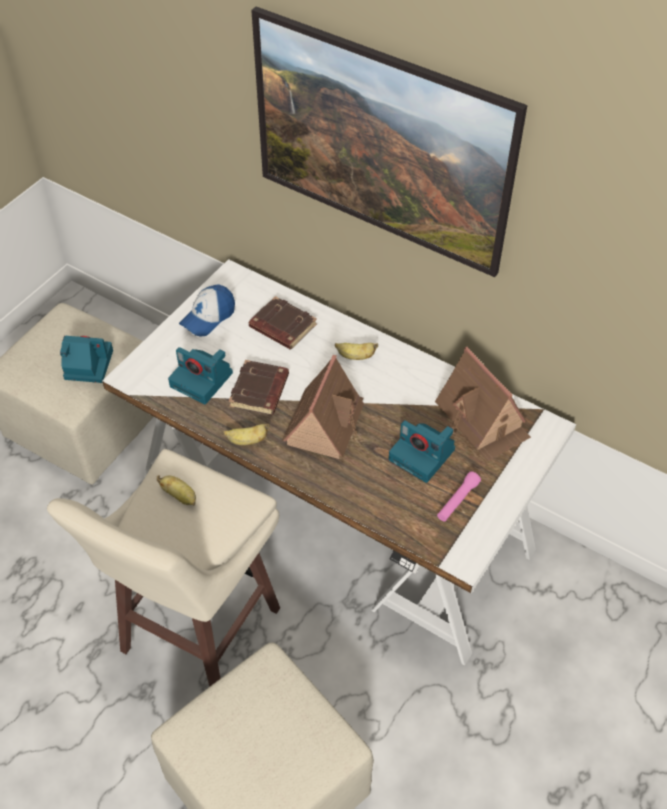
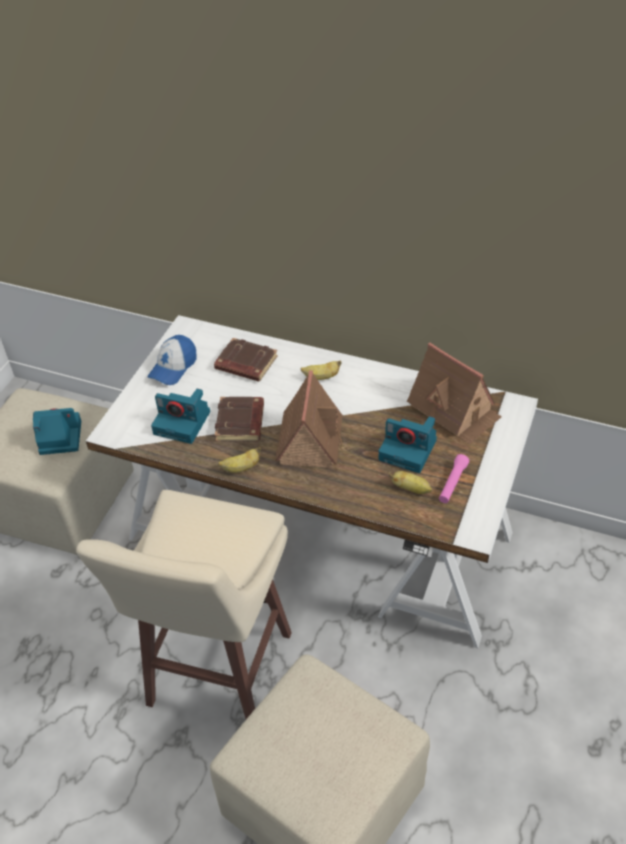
camera: 10 degrees left, 5 degrees down
banana [157,475,196,505] -> banana moved to [389,471,433,494]
picture [251,6,527,277] -> none

